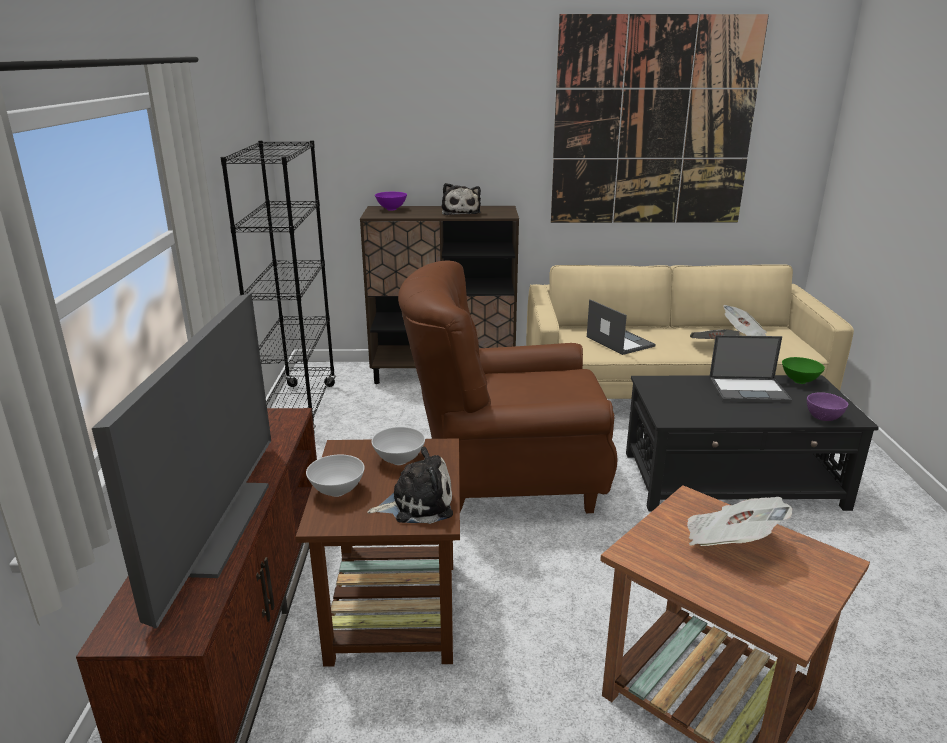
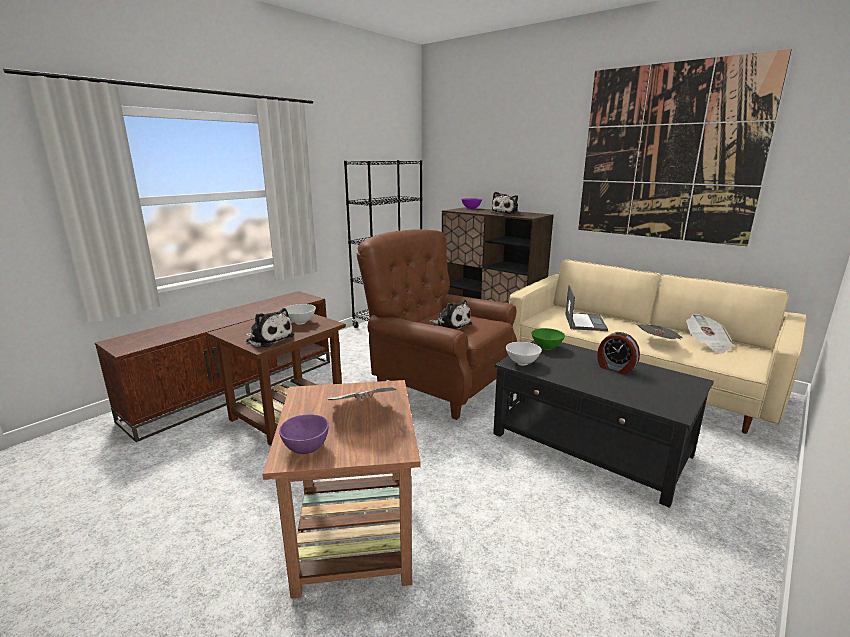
camera: 40 degrees right, 5 degrees down
television [92,293,271,629] -> none
white bowl [306,455,365,497] -> white bowl moved to [506,342,542,366]
laptop [709,335,792,403] -> alarm clock [597,332,640,375]
green bowl [782,357,825,384] -> green bowl moved to [532,328,565,350]
purple bowl [807,392,848,421] -> purple bowl moved to [279,414,329,454]
none -> plush toy [429,300,472,330]

